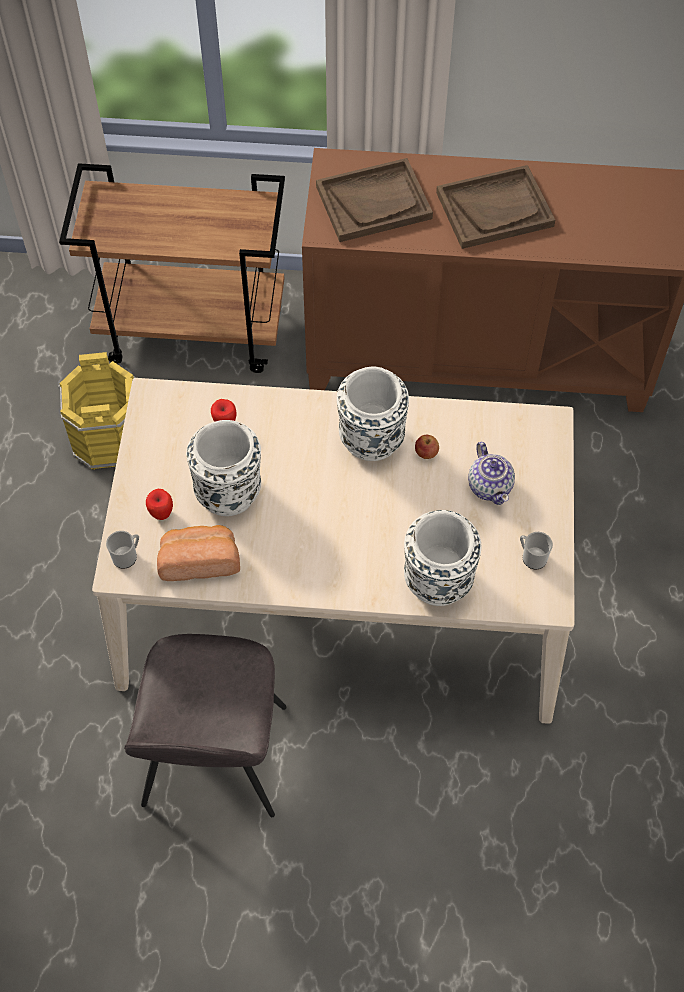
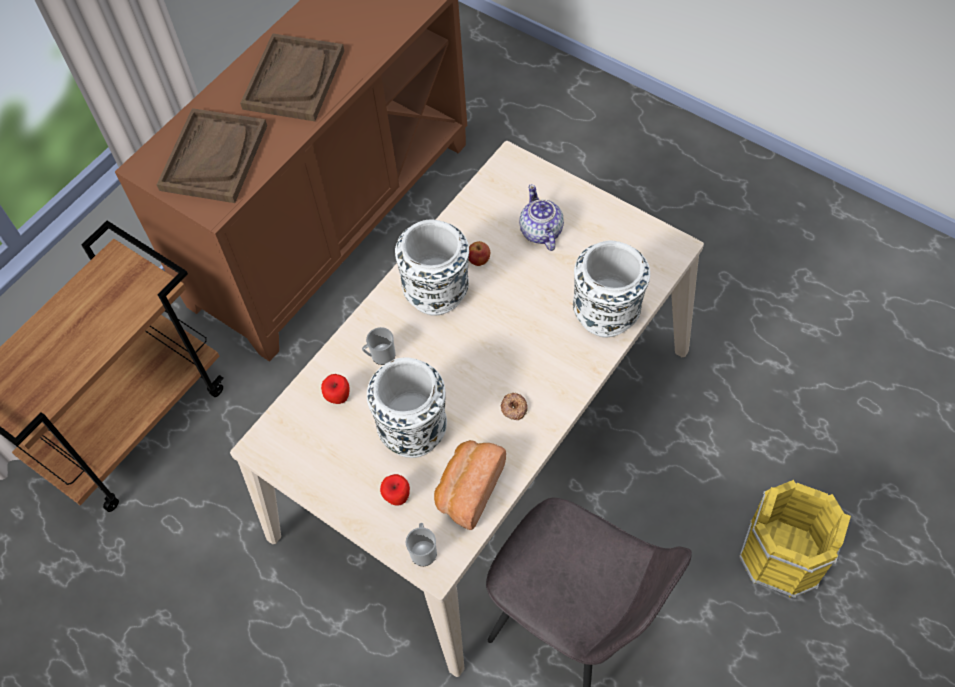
camera: 55 degrees left, 0 degrees up
yellow bucket [58,352,136,470] -> yellow bucket moved to [739,480,851,598]
teapot [468,442,515,505] -> teapot turned 120 degrees counterclockwise [519,184,564,251]
mug [520,532,553,570] -> mug moved to [362,327,396,365]
none -> donut [500,393,528,420]

